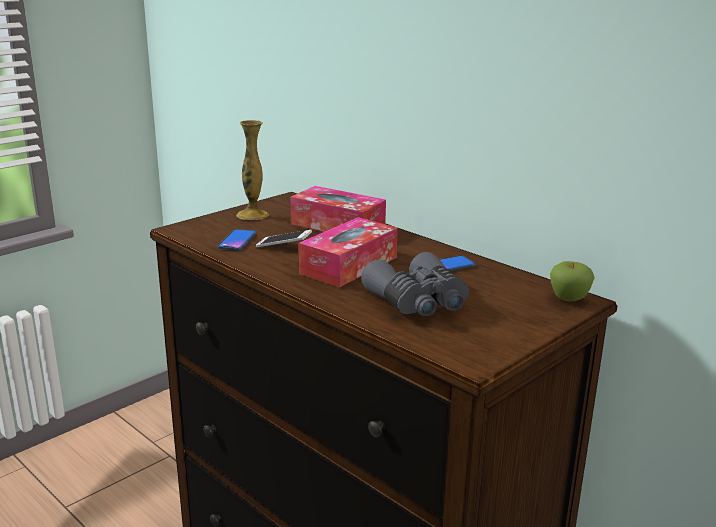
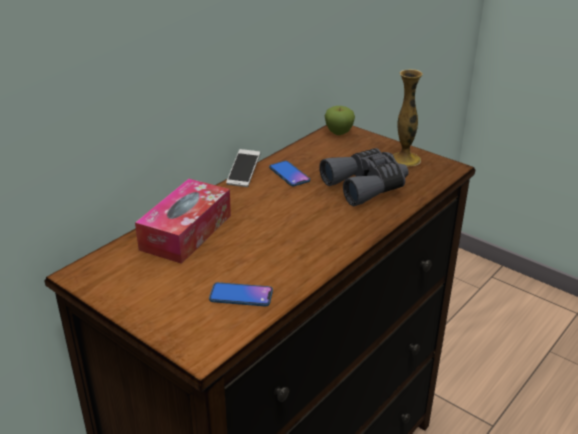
camera: 95 degrees left, 10 degrees up
vase [237,120,269,220] -> vase moved to [393,69,423,167]
phone [256,230,312,248] -> phone moved to [226,149,260,187]
tissue box [299,217,398,287] -> none

